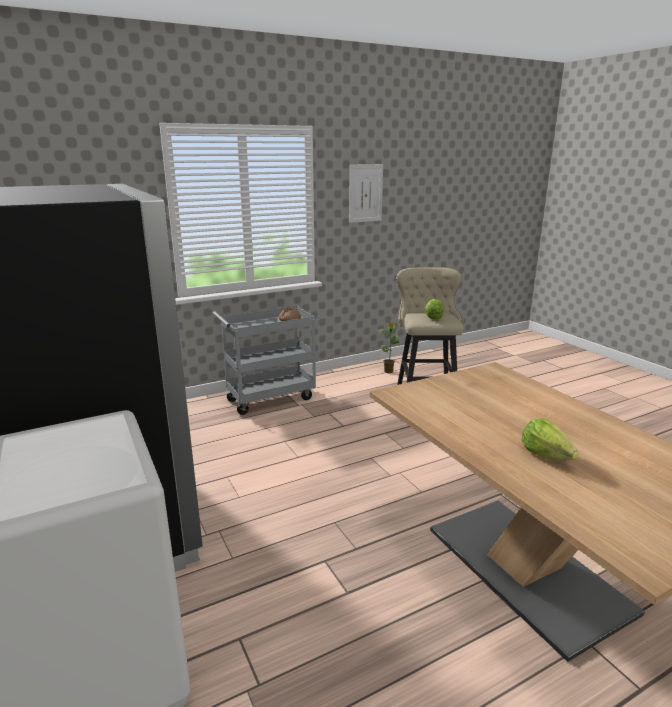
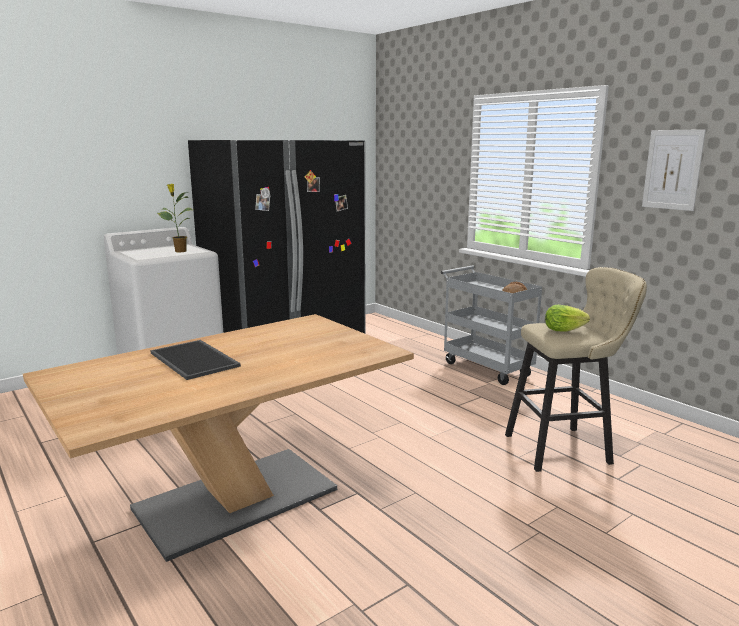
camera: 80 degrees right, 5 degrees down
potted plant [378,322,399,373] -> potted plant moved to [157,184,193,252]
lettuce [522,419,578,460] -> tray [150,340,241,380]

